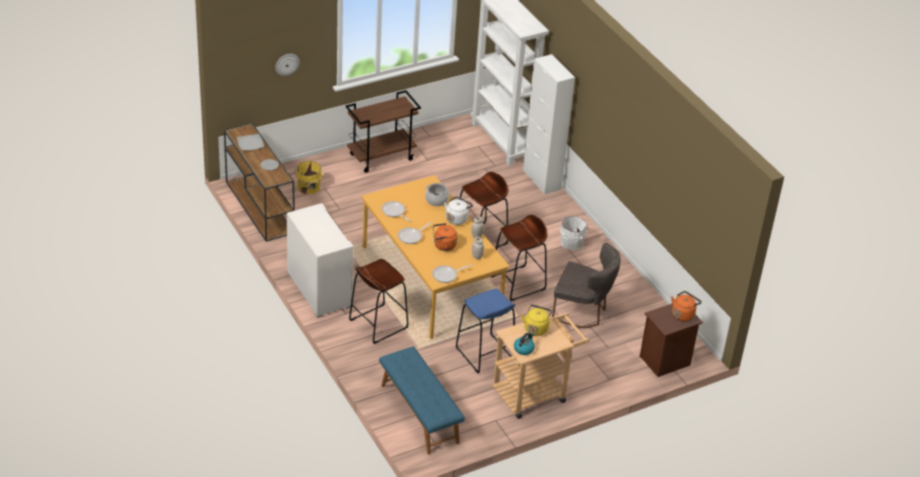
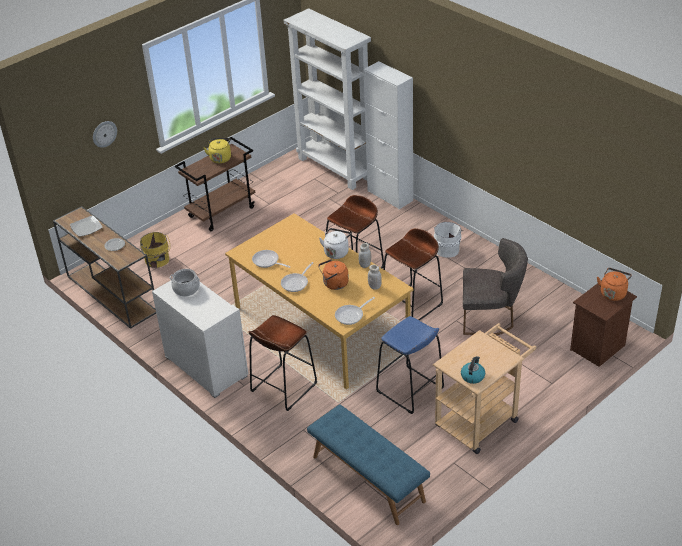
camera: 10 degrees left, 0 degrees up
cooking pot [425,183,449,206] -> cooking pot moved to [170,269,200,297]
yellow kettle [521,305,552,336] -> yellow kettle moved to [204,138,231,164]

